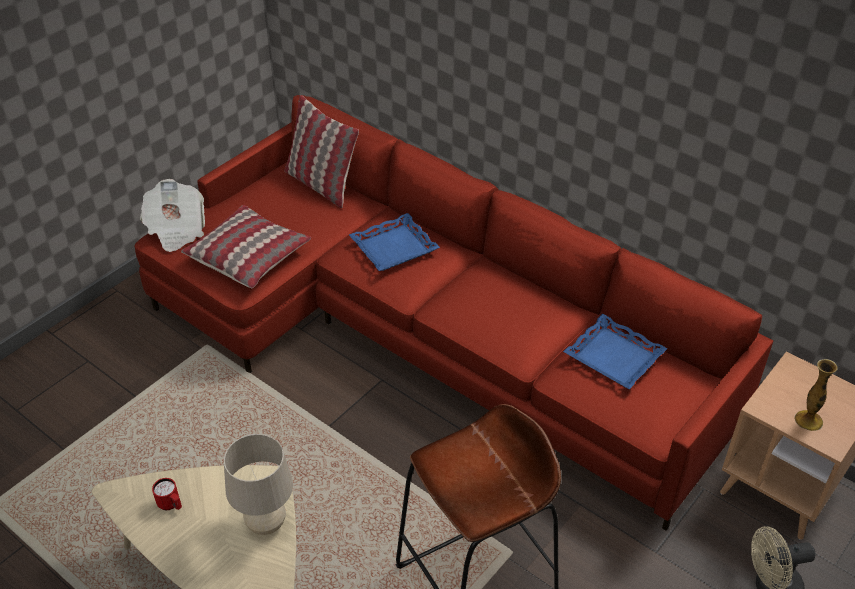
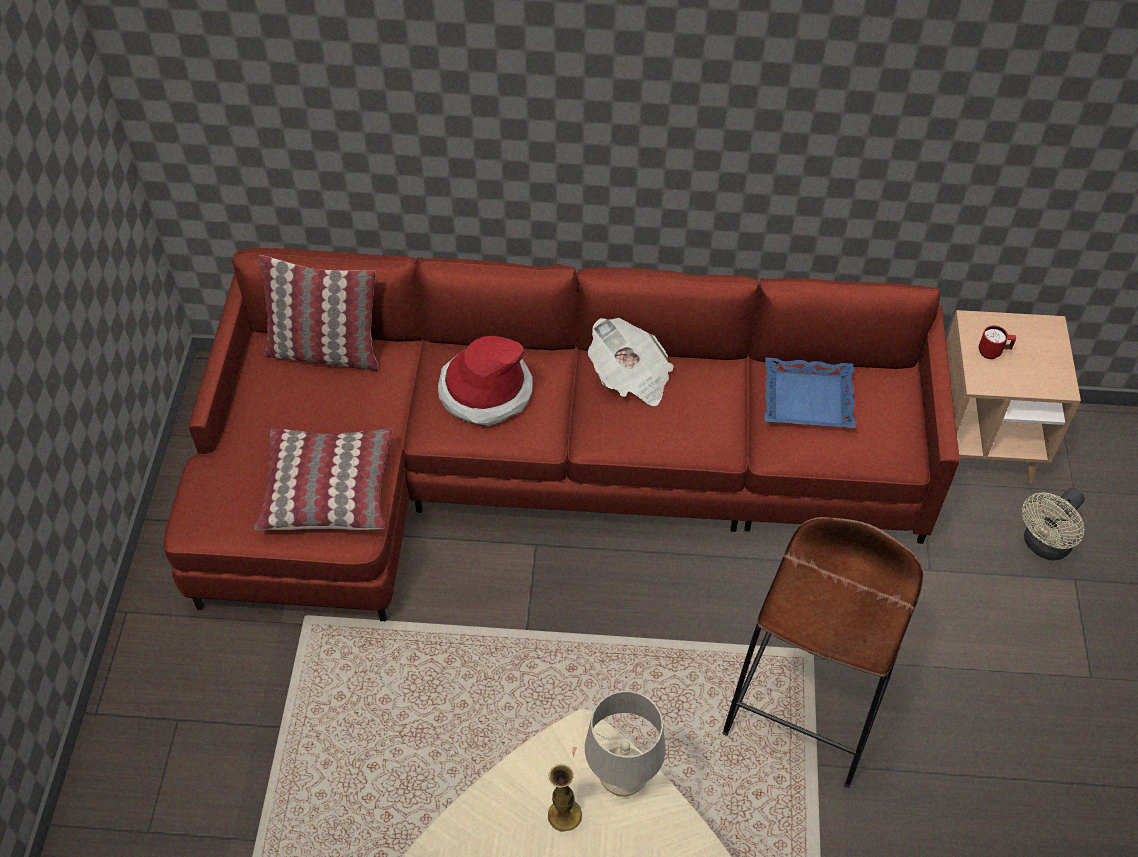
camera: 35 degrees left, 10 degrees up
newspaper [140,179,205,252] -> newspaper moved to [588,318,674,406]
red mug [152,478,182,510] -> red mug moved to [979,325,1016,359]
blue tray [349,213,440,271] -> hat [438,336,533,426]
vase [794,359,838,431] -> vase moved to [548,764,583,832]

